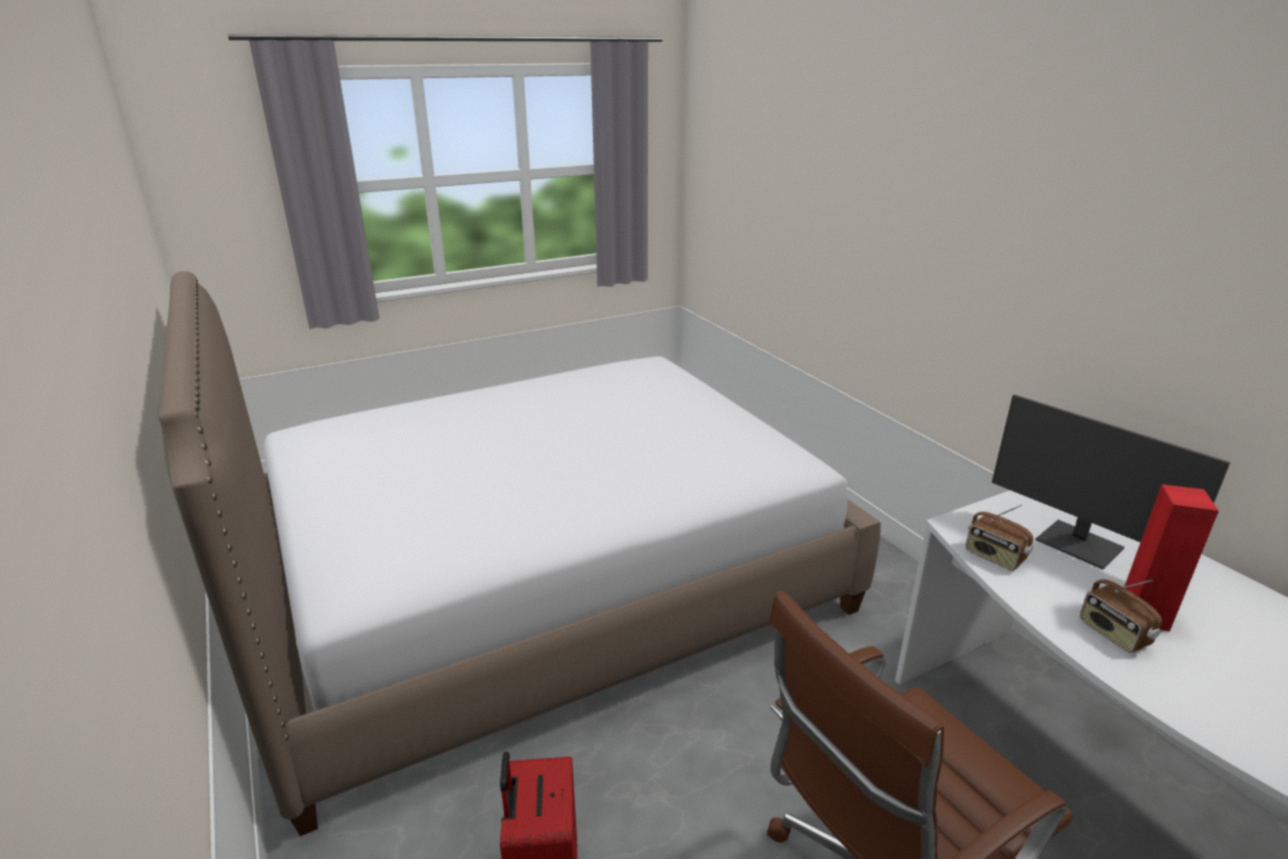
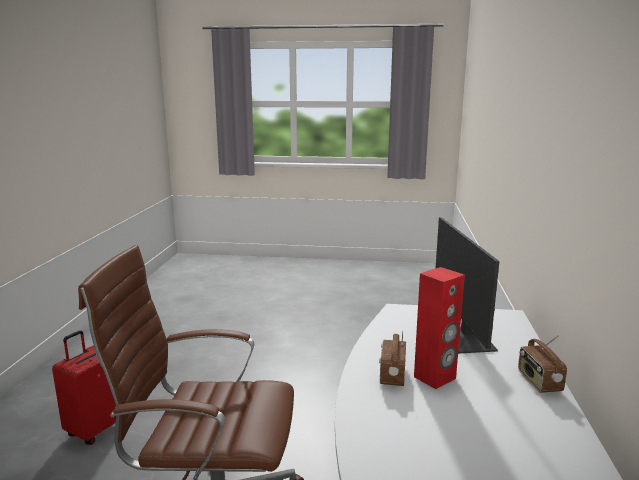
camera: 35 degrees right, 10 degrees down
bed [157,271,881,836] -> none
radio [966,505,1033,570] -> radio moved to [518,335,567,393]

